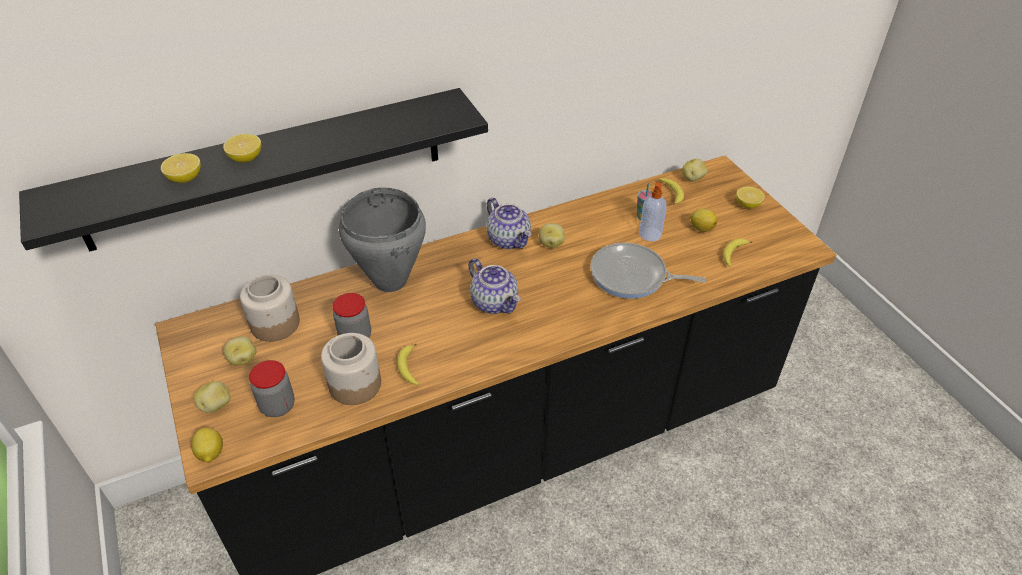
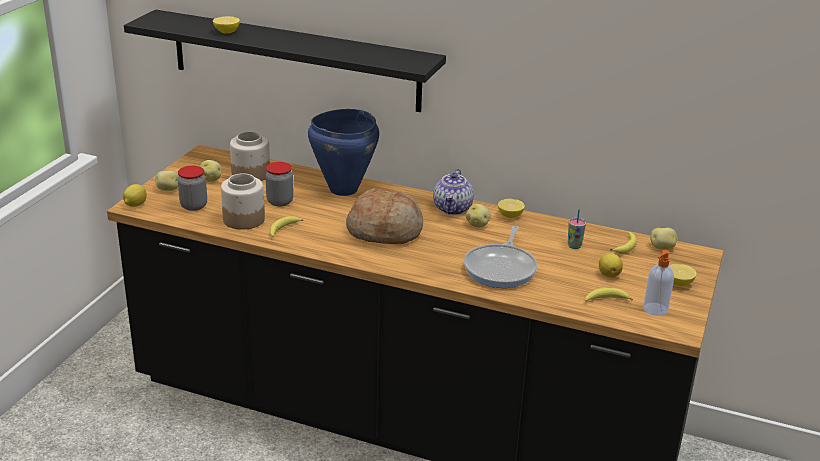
camera: 45 degrees right, 15 degrees down
lemon [223,134,261,162] -> lemon moved to [498,199,525,218]
grey cooking pot [339,187,426,292] -> blue cooking pot [308,109,379,196]
teapot [469,258,521,314] -> bread [346,188,423,244]
frying pan [590,243,707,299] -> frying pan turned 135 degrees counterclockwise [464,226,537,288]
soap dispenser [639,182,667,241] -> soap dispenser moved to [643,250,674,316]

